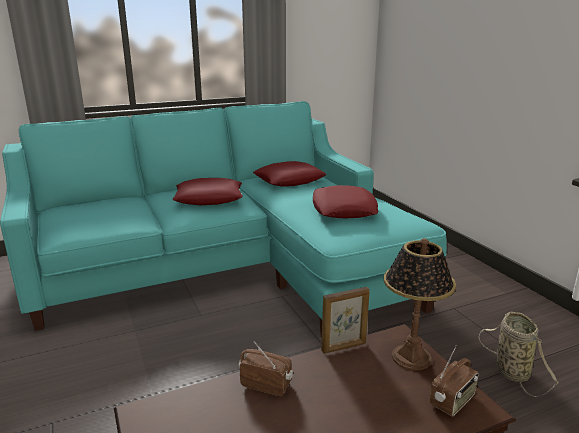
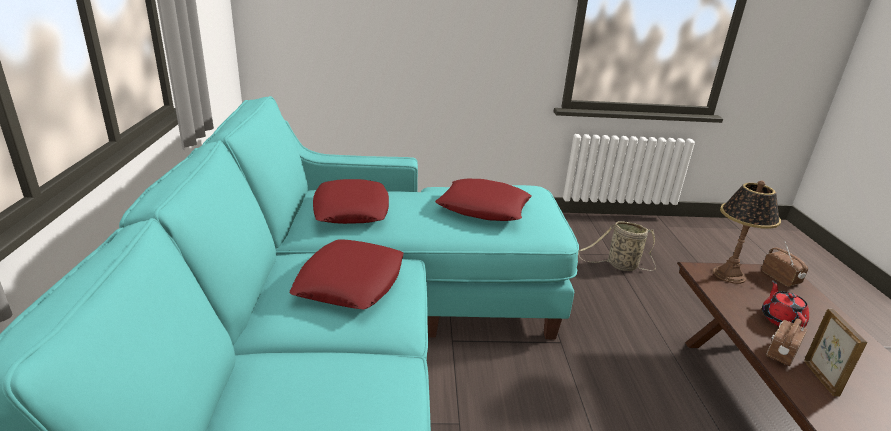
camera: 70 degrees left, 5 degrees up
picture frame [321,287,370,354] -> picture frame moved to [804,309,867,397]
none -> red teapot [762,280,809,328]

